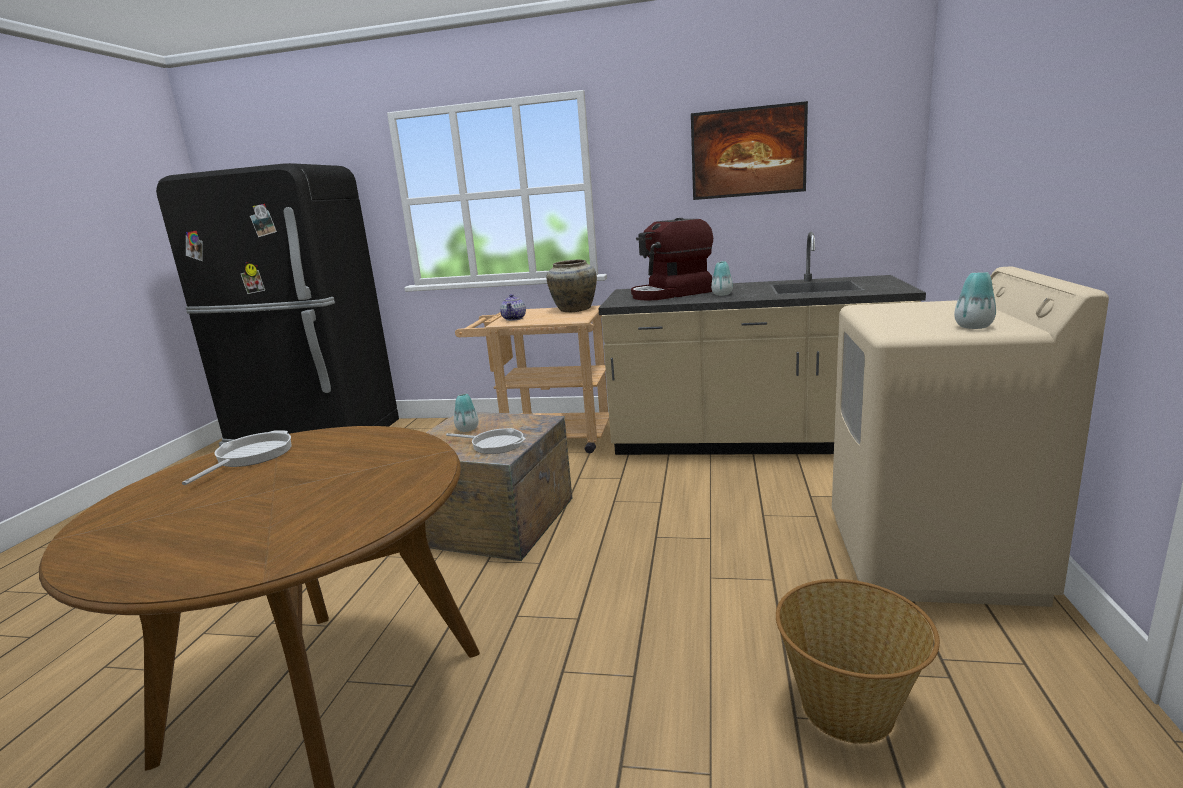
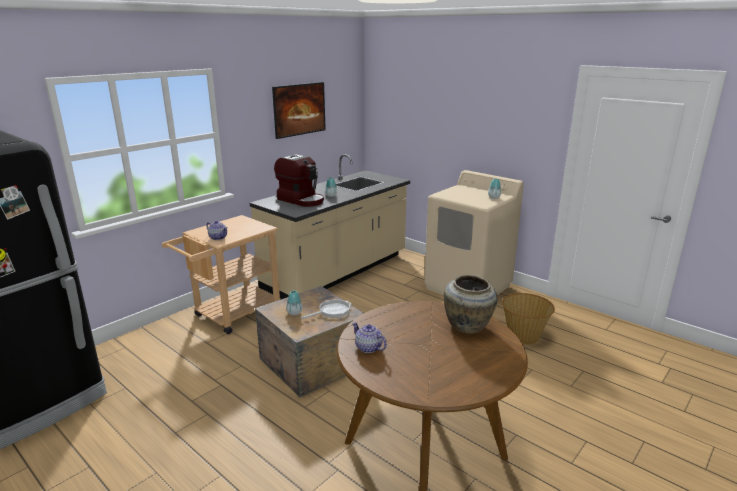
camera: 60 degrees left, 5 degrees up
frying pan [182,430,291,485] -> teapot [352,322,387,353]
beige vase [546,260,597,312] -> beige vase moved to [444,275,498,334]
coffee machine [631,218,713,300] -> coffee machine turned 60 degrees counterclockwise [274,154,324,207]

